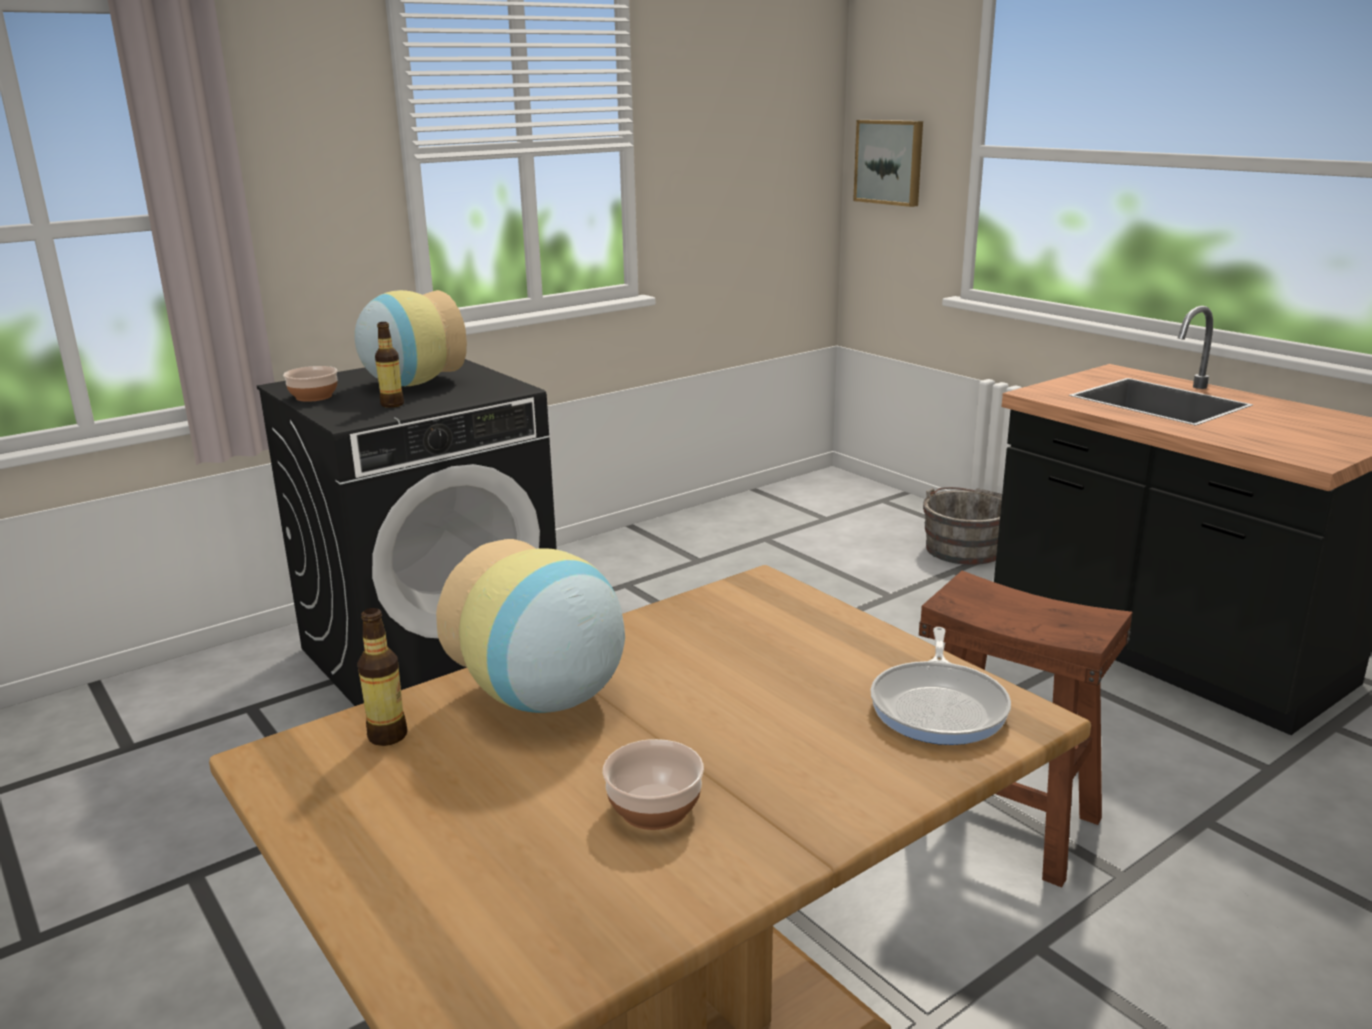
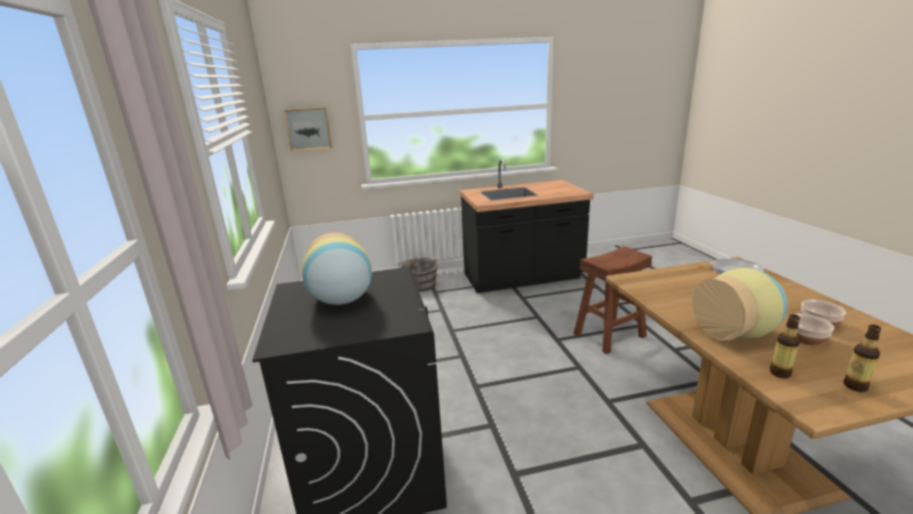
camera: 65 degrees left, 0 degrees up
bowl [283,366,338,402] -> bowl moved to [788,314,835,346]
bottle [375,322,404,408] -> bottle moved to [843,325,881,392]

